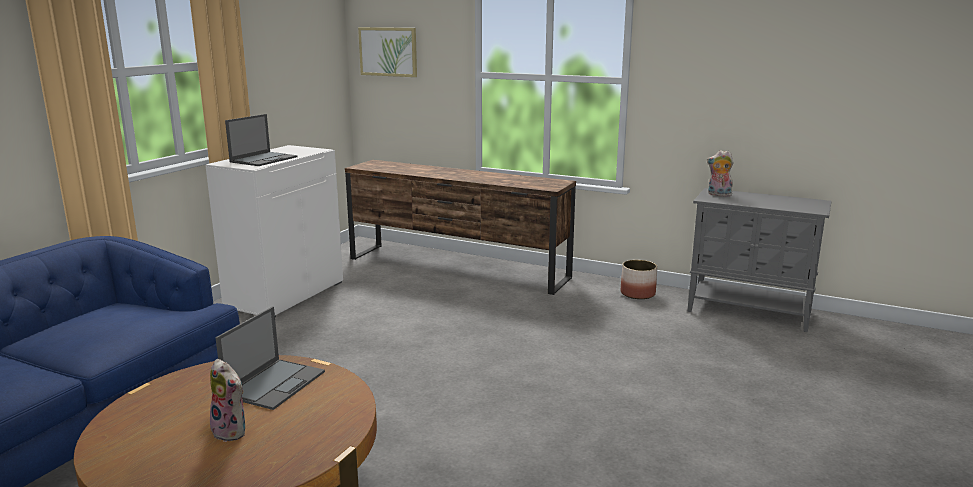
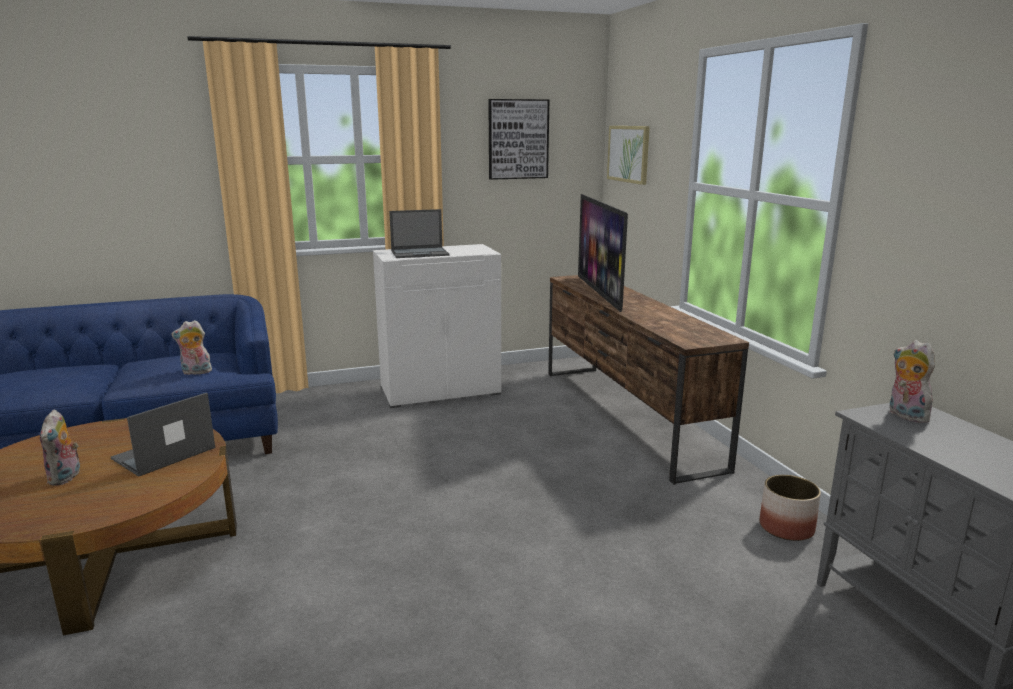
camera: 45 degrees right, 0 degrees up
laptop [215,306,325,410] -> laptop turned 150 degrees clockwise [111,393,215,477]
none -> plush toy [171,320,215,375]
none -> picture [488,99,549,180]
none -> television [578,194,628,312]

